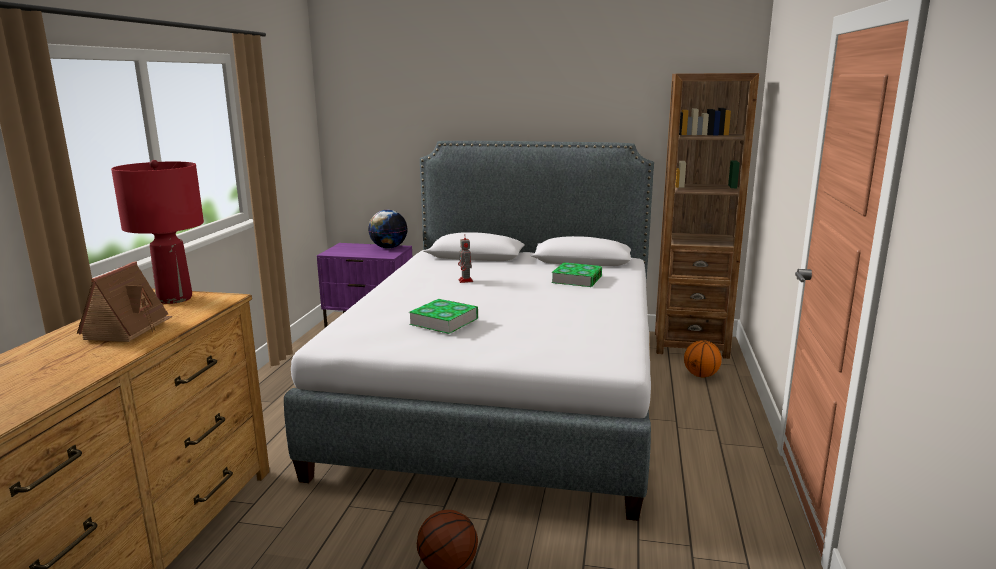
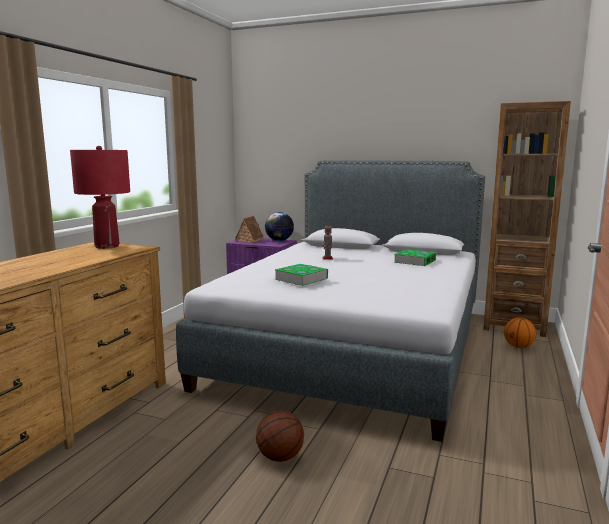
camera: 10 degrees right, 5 degrees down
toy house [77,262,173,342] -> toy house moved to [235,216,264,243]

